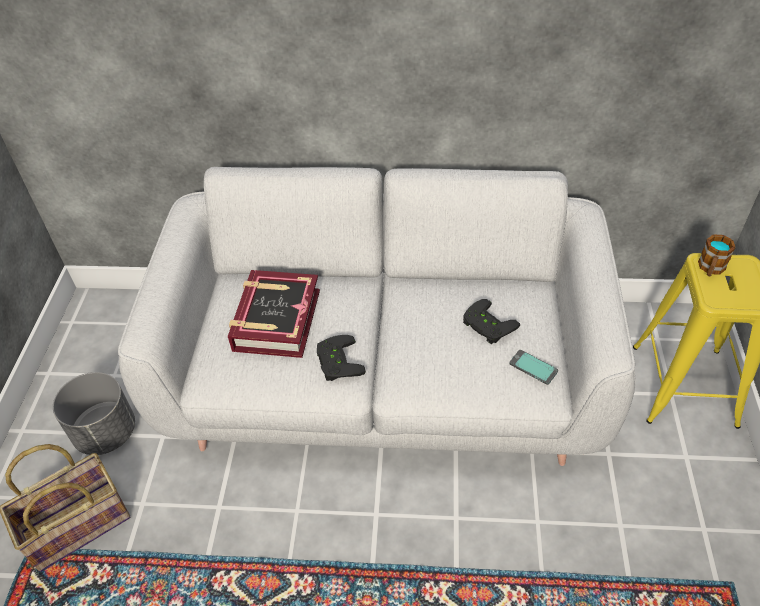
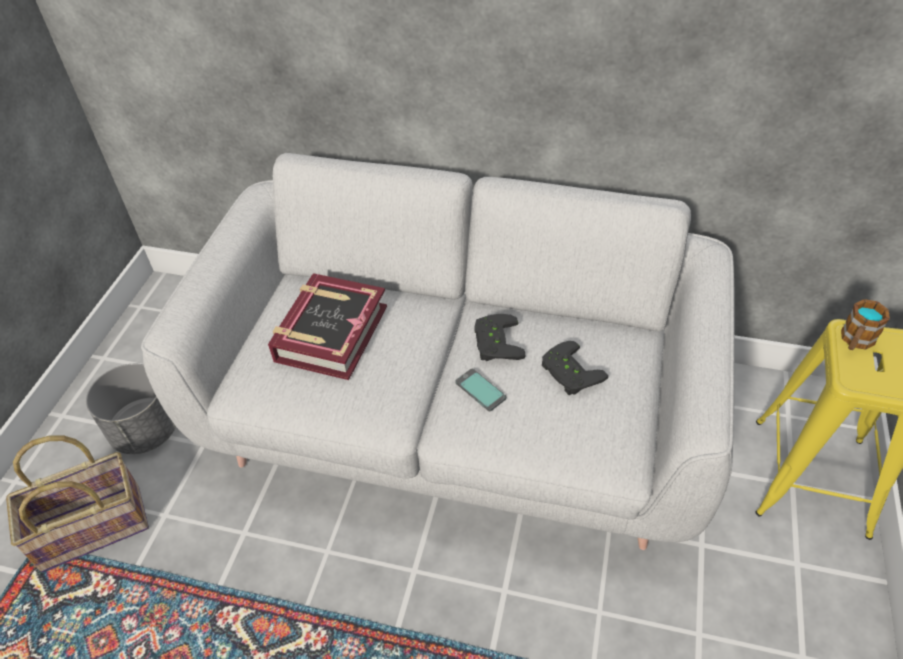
camera: 10 degrees right, 0 degrees up
black game controller [317,335,366,381] -> black game controller moved to [474,314,526,361]
phone [509,350,558,385] -> phone moved to [456,369,506,411]

